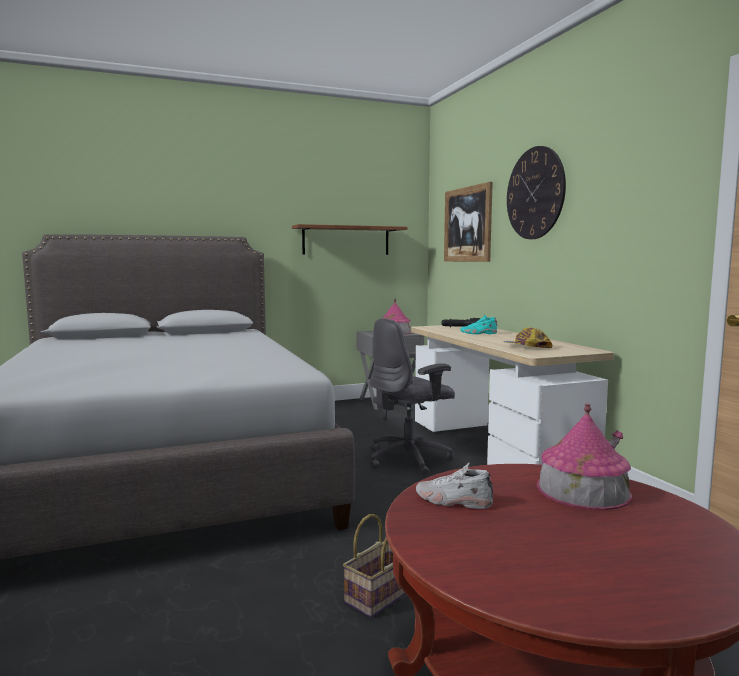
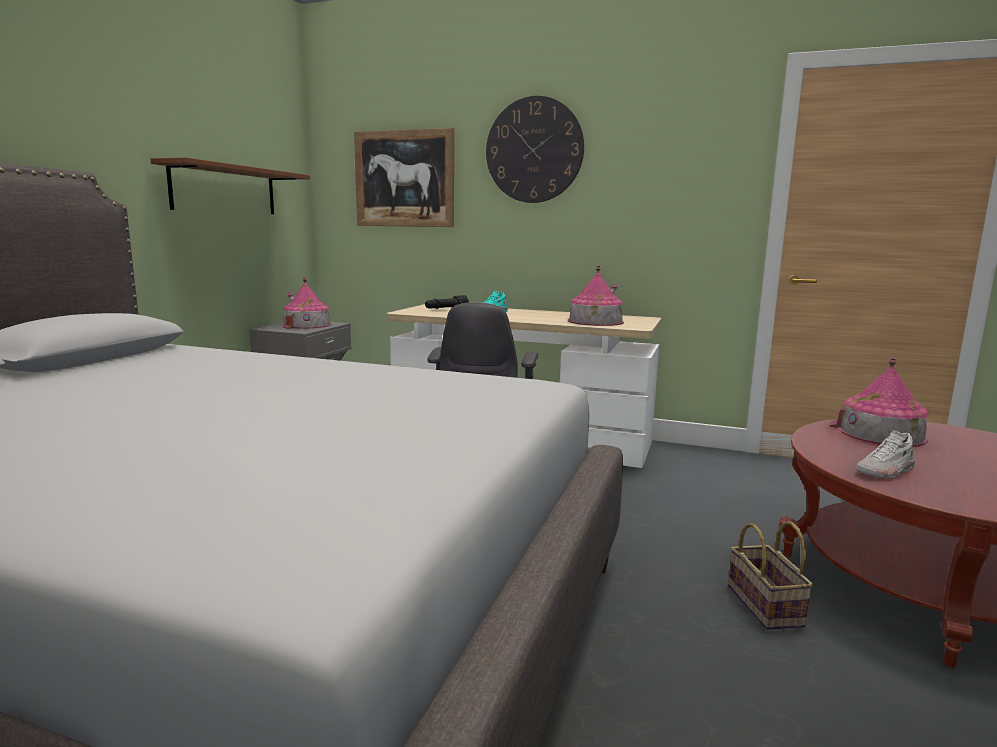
camera: 50 degrees left, 5 degrees up
cap [504,327,552,348] -> toy house [568,266,624,326]

